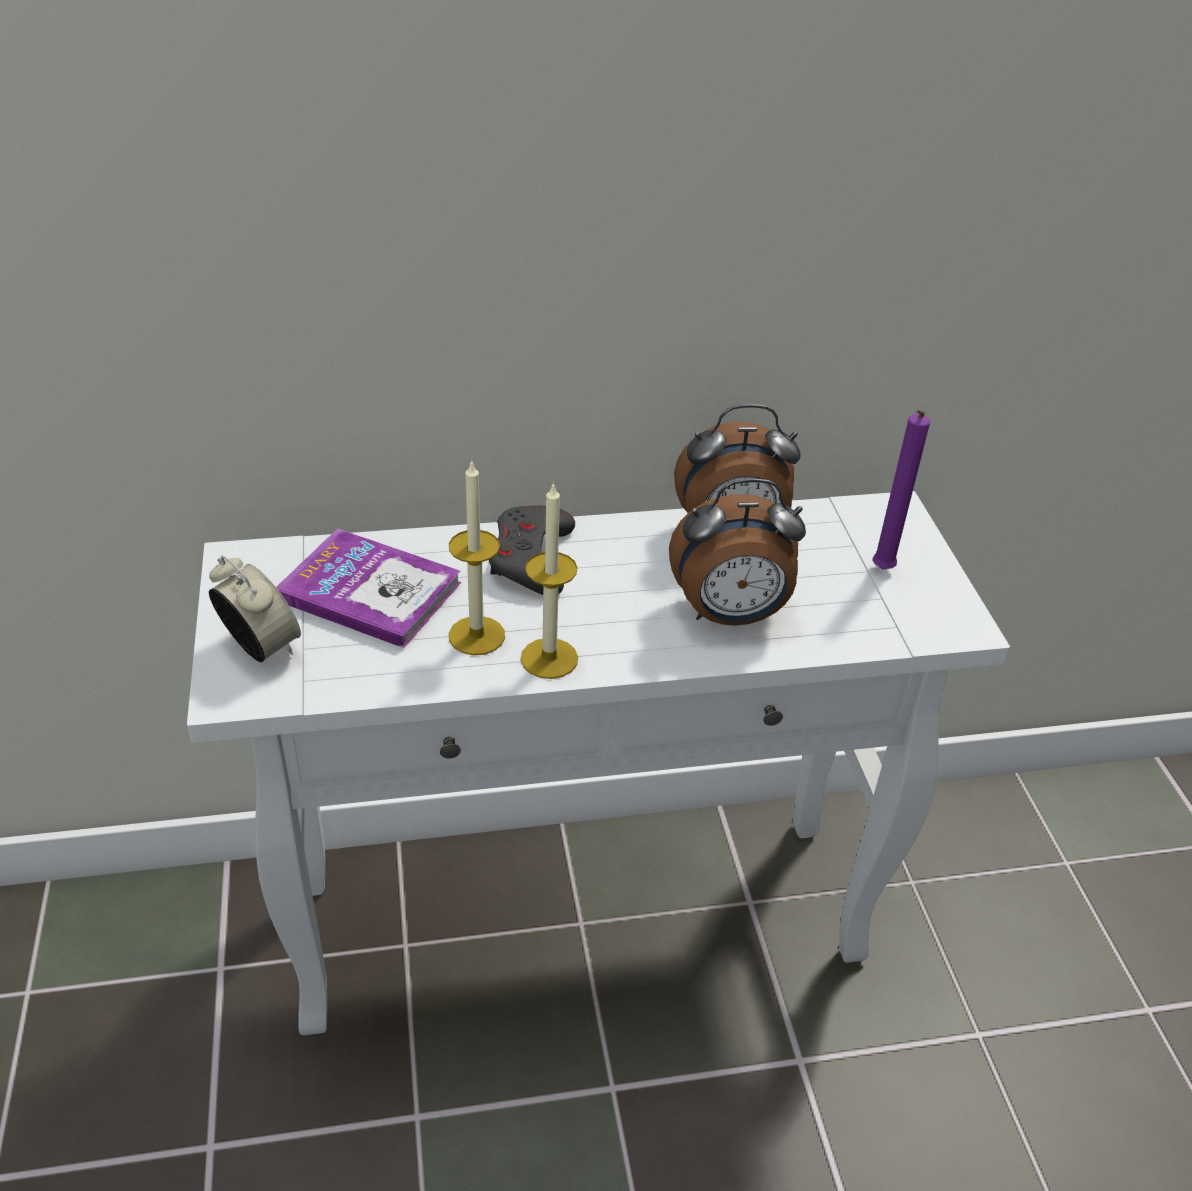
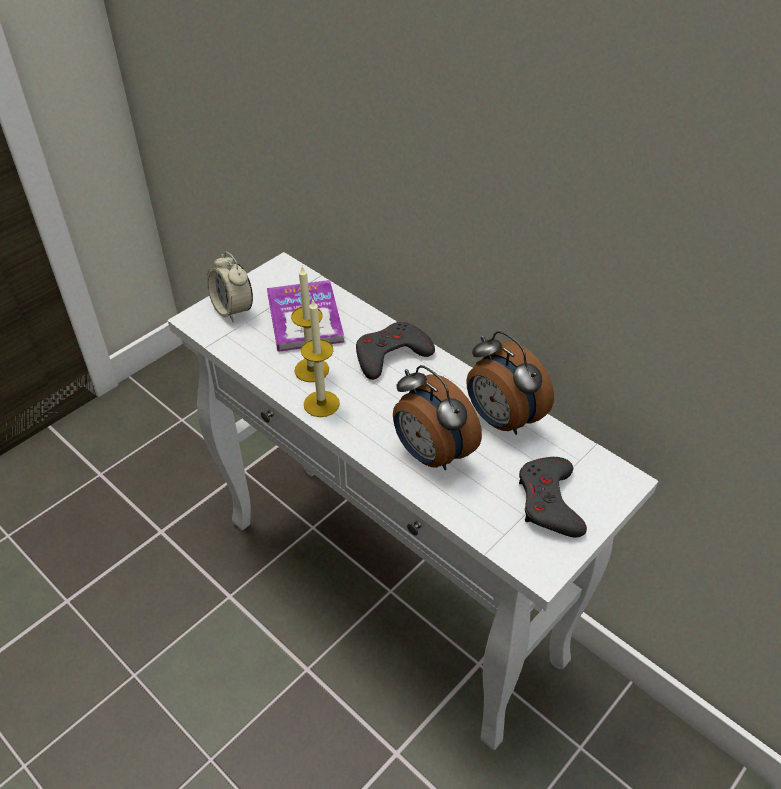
camera: 55 degrees right, 5 degrees up
alarm clock [209,555,301,662] -> alarm clock turned 135 degrees clockwise [207,252,253,322]
purple candle [872,410,930,569] -> grey game controller [519,457,587,538]

